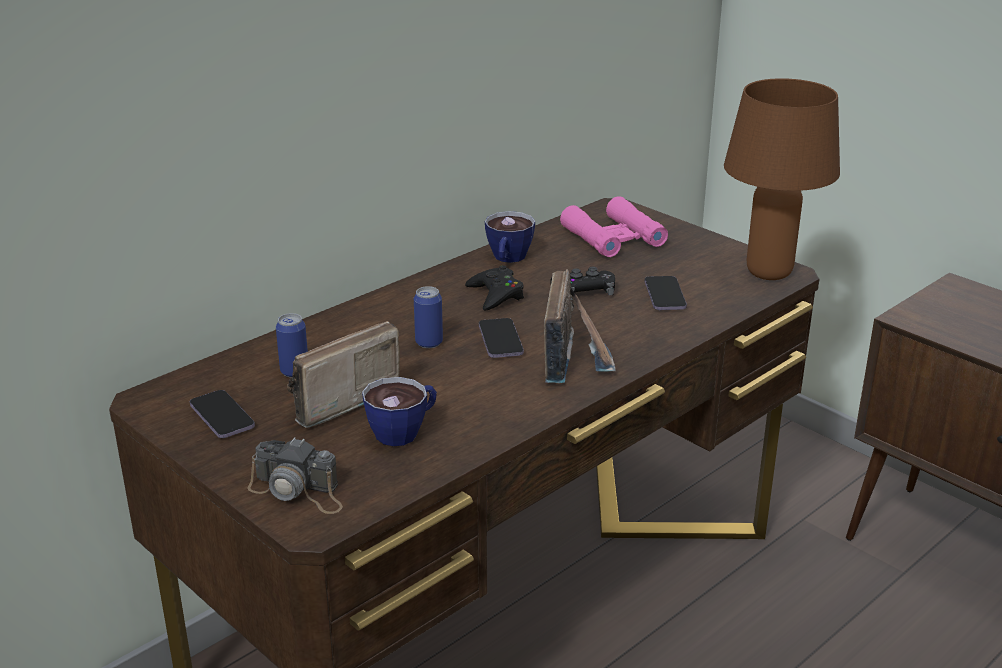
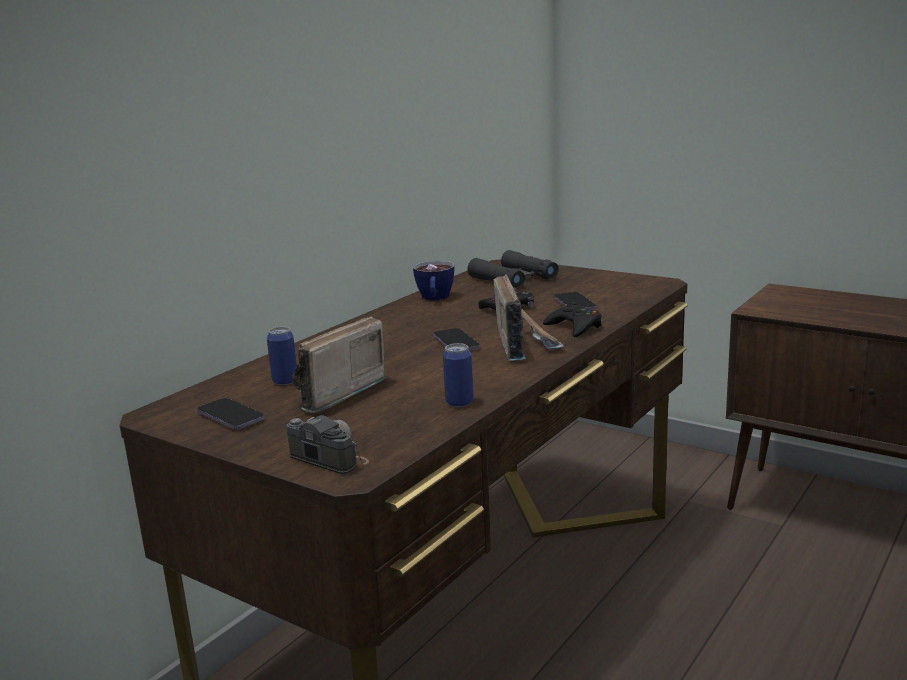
camera: 10 degrees left, 10 degrees down
camera [247,437,343,514] -> camera turned 150 degrees counterclockwise [286,415,369,474]
cup [362,377,437,446] -> none
can [414,286,443,348] -> can moved to [443,343,474,407]
black game controller [465,265,524,310] -> black game controller moved to [543,302,602,337]
pink binoculars [560,196,668,257] -> black binoculars [467,250,559,288]
brown table lamp [724,78,840,280] -> none

